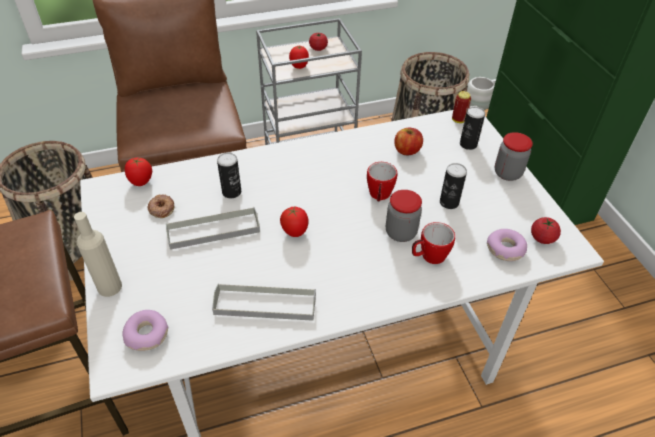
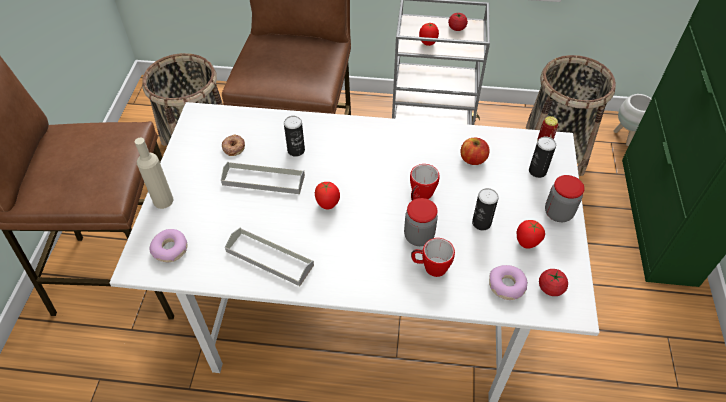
camera: 25 degrees right, 5 degrees up
tomato [125,157,152,186] -> tomato moved to [517,220,545,249]

